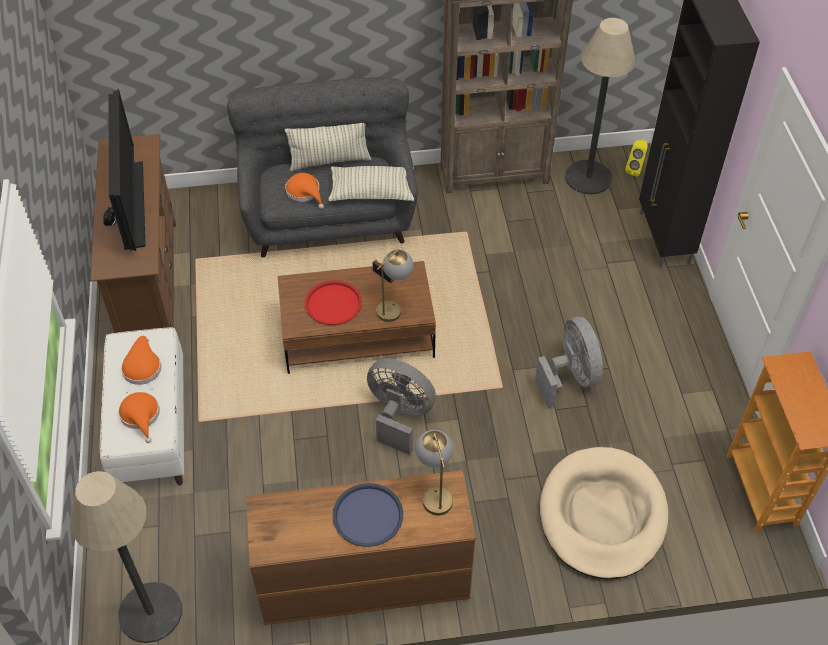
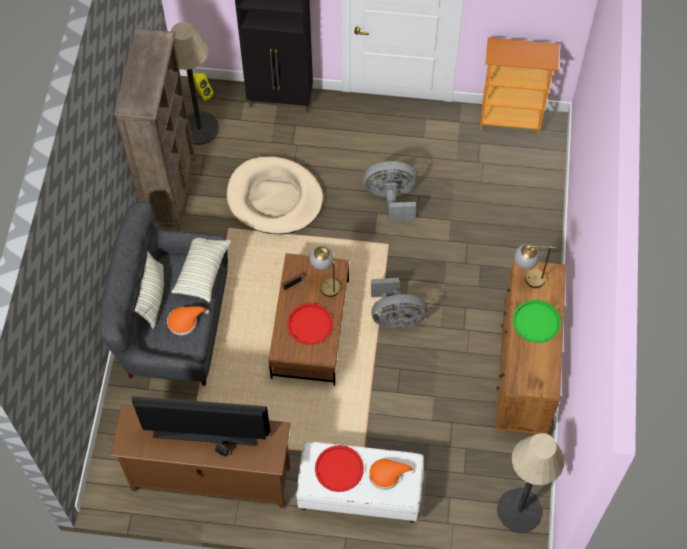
camera: 75 degrees left, 10 degrees up
orange hat [121,336,161,385] -> red tray [315,445,364,492]
blue tray [332,483,403,547] -> green tray [513,300,561,343]
grey fan [367,358,436,455] -> grey fan turned 135 degrees counterclockwise [371,277,427,328]
beige dog bed [540,447,668,580] -> beige dog bed moved to [227,157,323,234]

